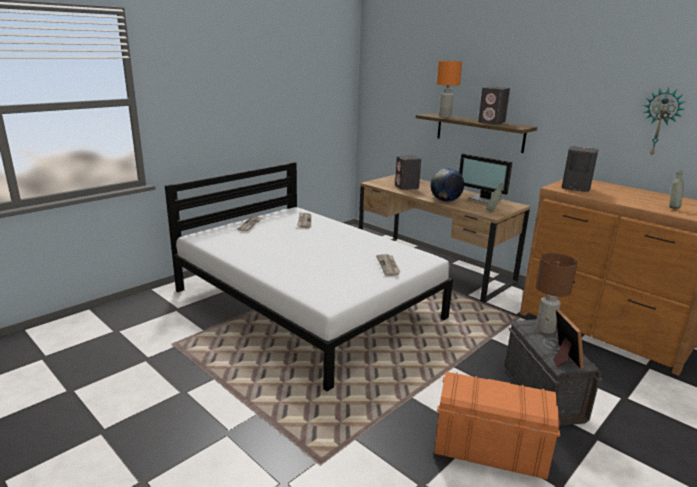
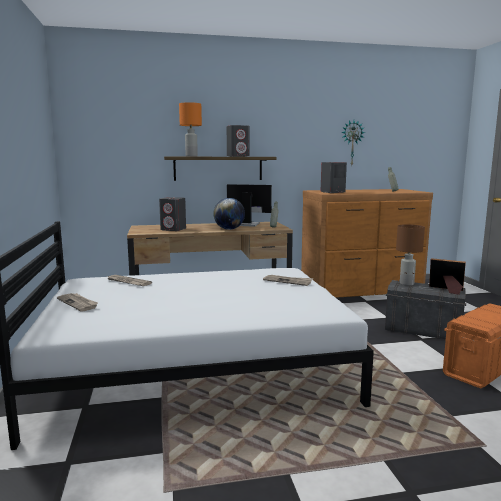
camera: 55 degrees left, 10 degrees down
monitor [459,154,512,204] -> monitor turned 150 degrees counterclockwise [227,184,272,227]

